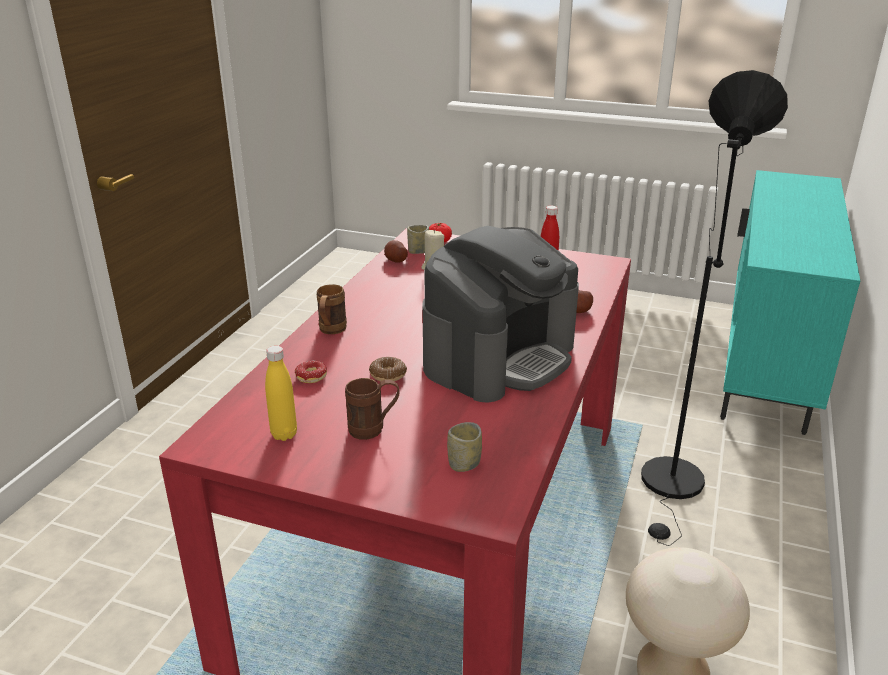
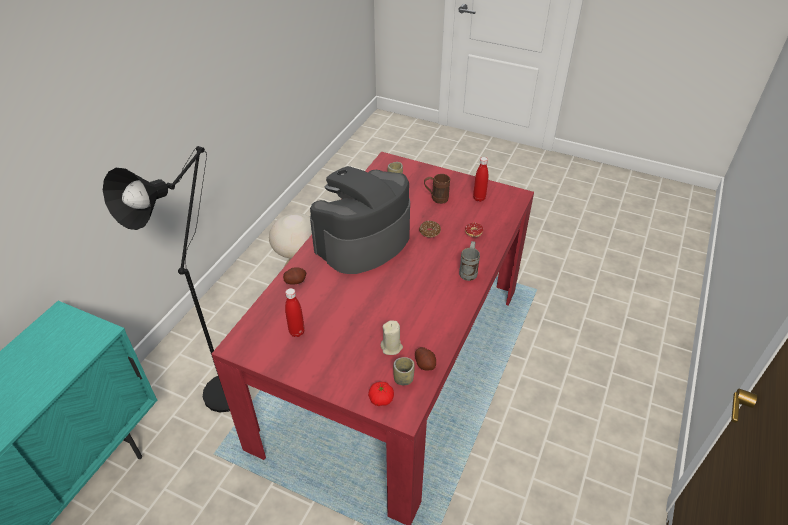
camera: 175 degrees left, 15 degrees up
yellow bottle [265,346,297,441] -> red bottle [473,157,488,202]
brown mug [317,284,347,334] -> grey mug [459,241,480,281]

